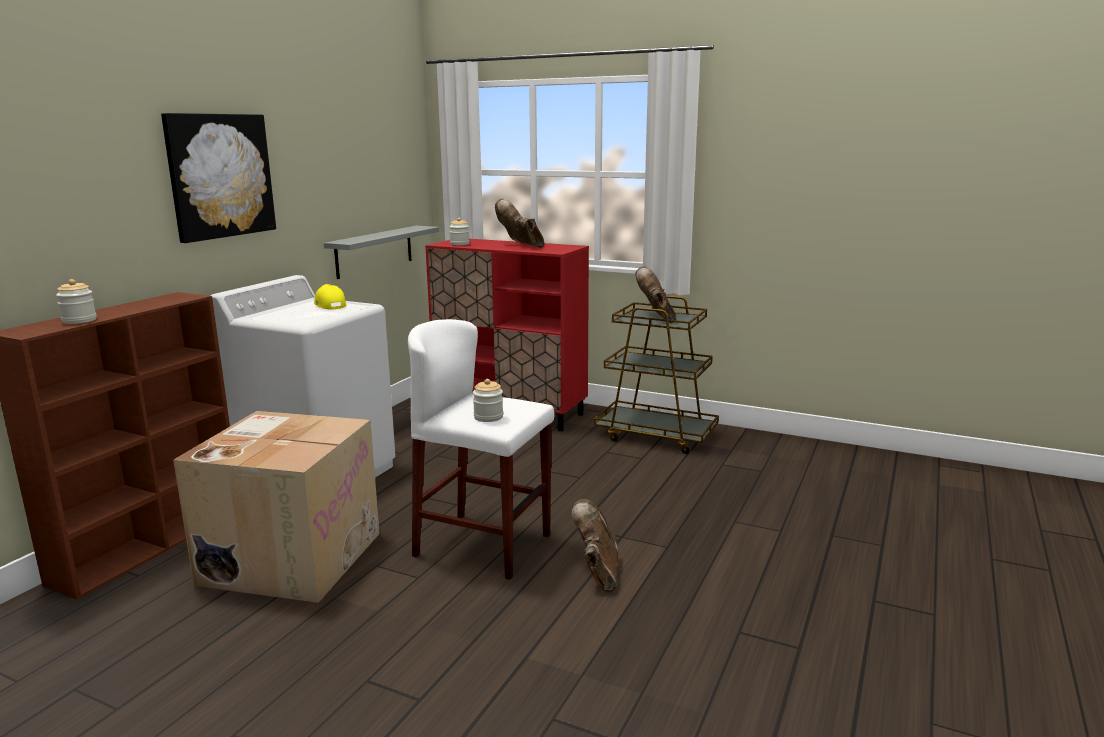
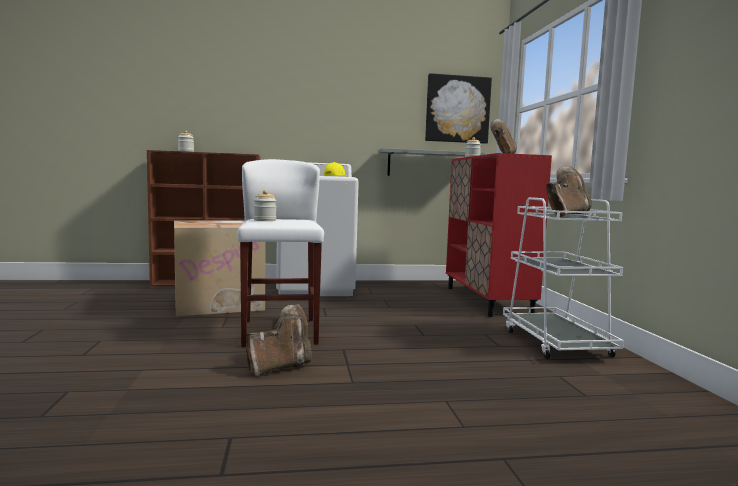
camera: 55 degrees right, 10 degrees down
picture [161,113,276,243] -> picture moved to [425,73,492,144]
brown cart [594,296,719,454] -> white cart [503,197,624,359]

